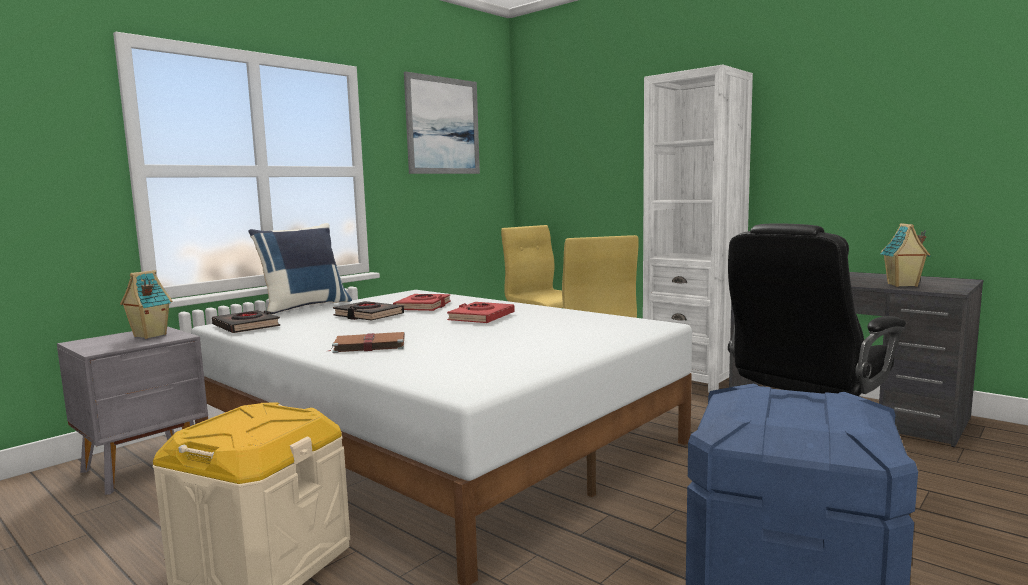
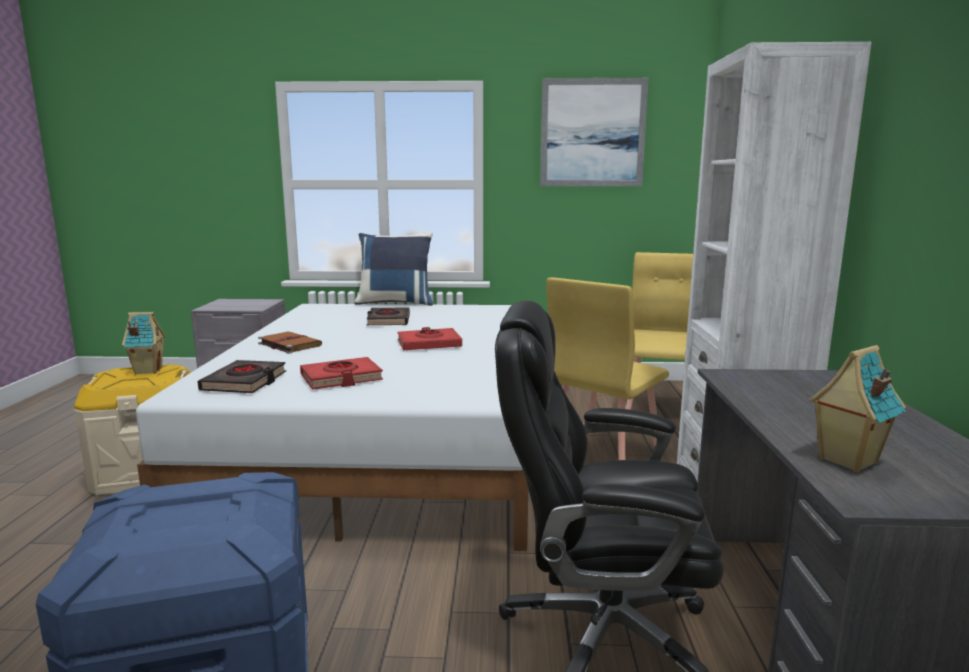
camera: 50 degrees right, 5 degrees up
toy house [120,270,172,339] -> toy house moved to [122,312,166,375]
black book [212,310,280,333] -> black book moved to [197,360,286,393]
red book [393,294,451,311] -> red book moved to [300,357,383,390]

